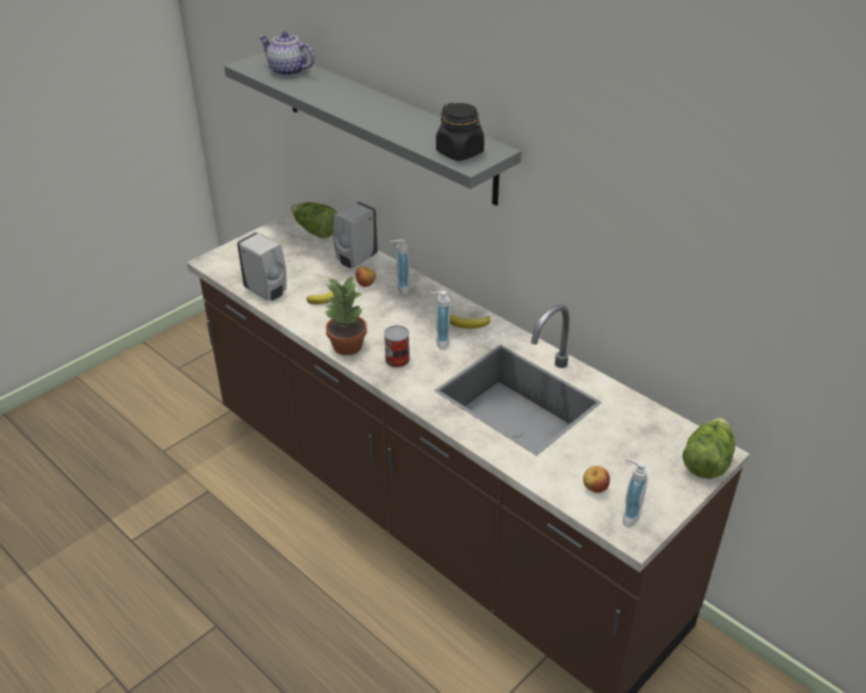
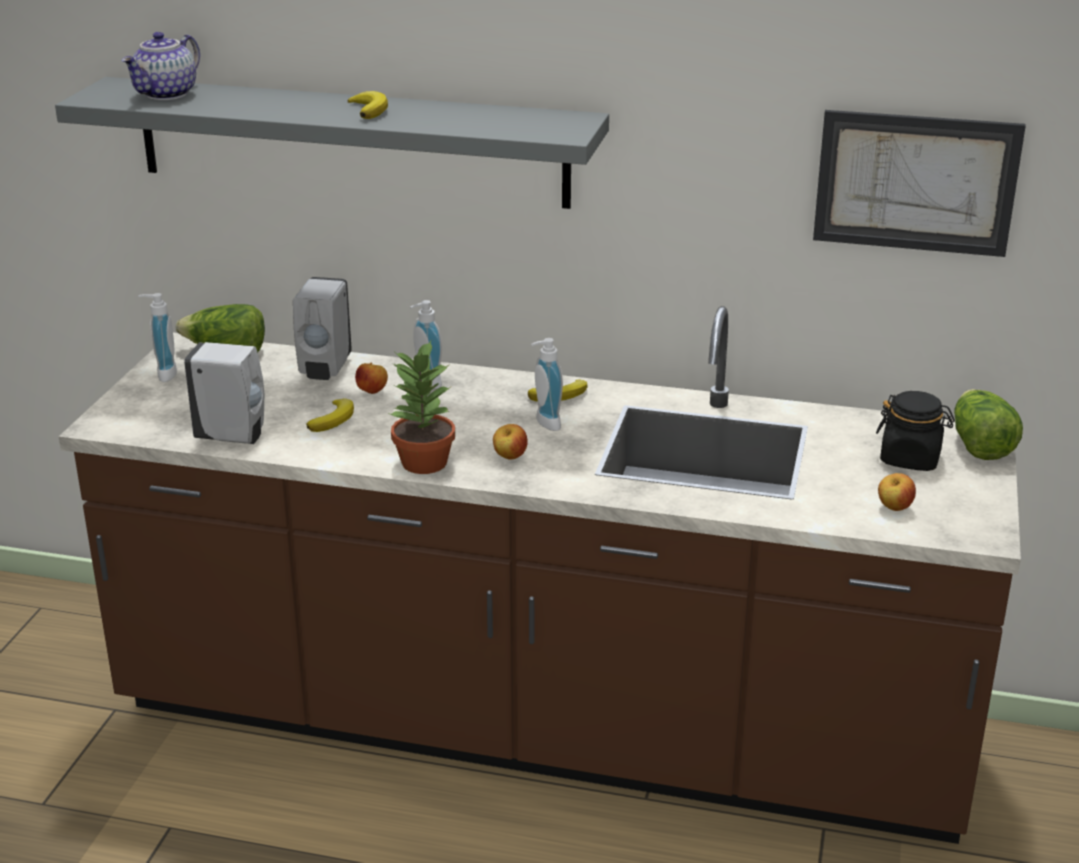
camera: 30 degrees left, 10 degrees down
teapot [259,32,315,76] -> teapot turned 60 degrees counterclockwise [122,32,200,100]
can [384,325,410,368] -> apple [493,424,528,460]
black jar [436,103,484,161] -> black jar moved to [876,391,955,471]
soap dispenser [623,458,648,527] -> soap dispenser moved to [138,293,177,382]
none -> banana [348,91,388,119]
none -> picture [813,110,1026,257]

